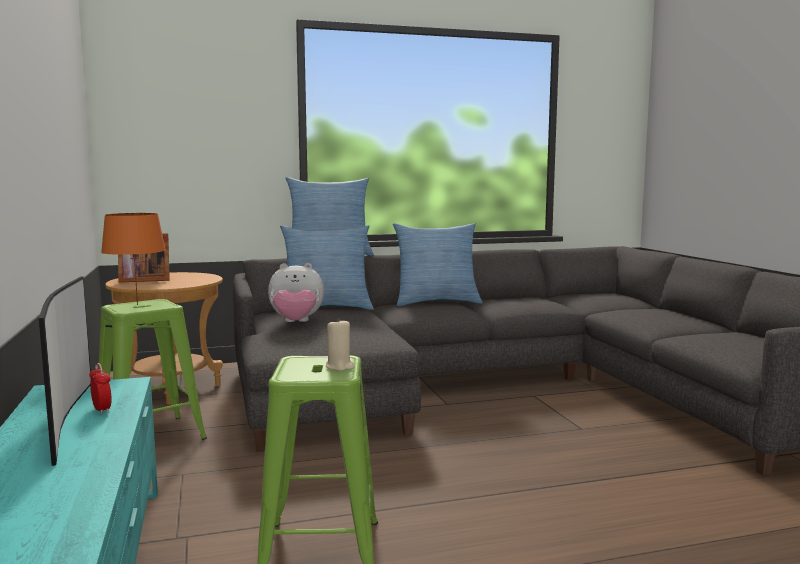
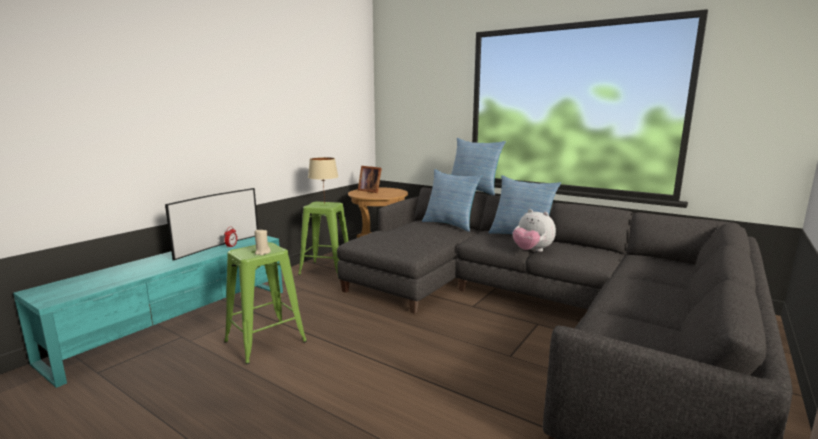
camera: 50 degrees right, 5 degrees up
orange table lamp [101,213,166,305] -> beige table lamp [308,157,339,204]
plush toy [268,263,324,322] -> plush toy moved to [513,209,556,252]

